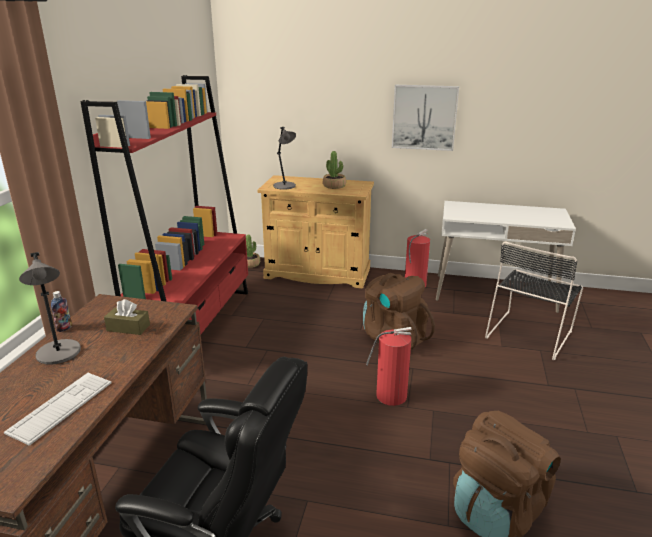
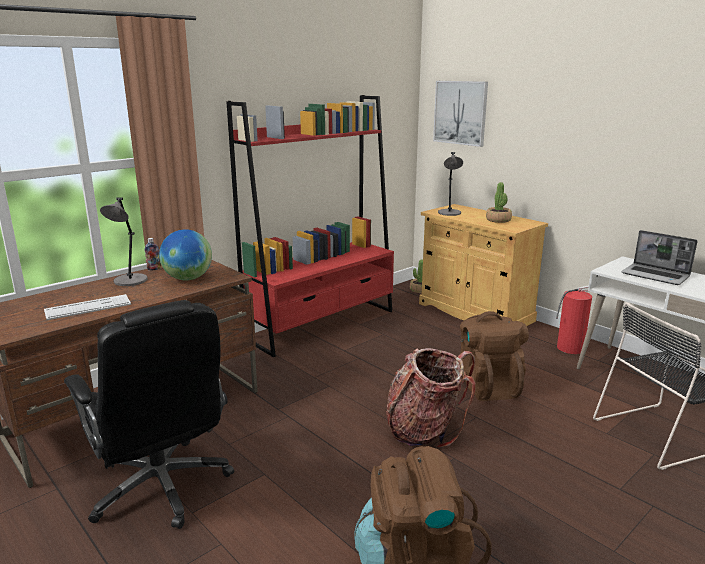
camera: 35 degrees right, 5 degrees down
brown tissue box [104,299,150,335] -> globe [159,229,212,280]
fire extinguisher [366,327,412,406] -> backpack [386,348,476,448]
picture [392,85,459,151] -> picture moved to [433,81,488,147]
none -> laptop [621,230,698,285]

